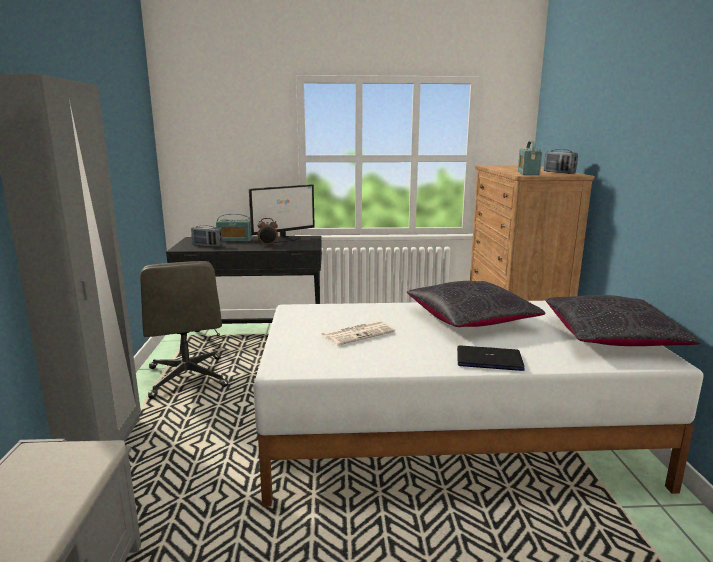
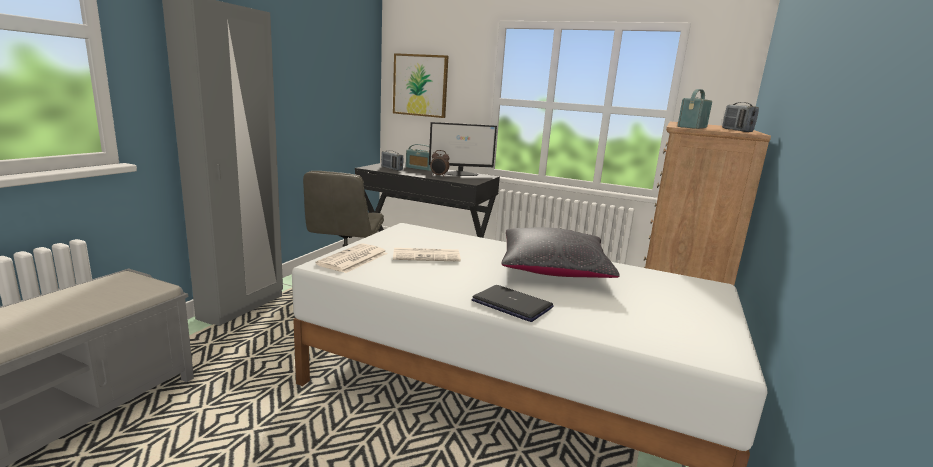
camera: 25 degrees right, 0 degrees up
black pillow [545,295,700,346] -> none
none -> newspaper [315,243,388,273]
none -> picture [393,53,448,118]

